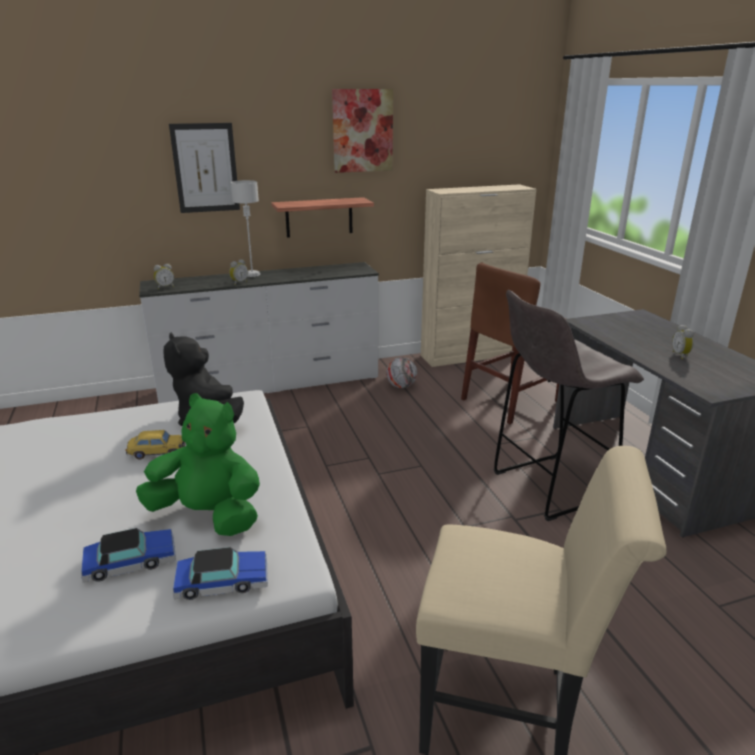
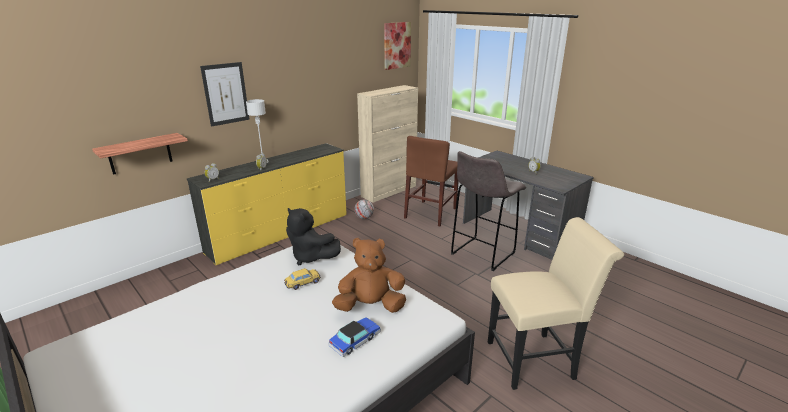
camera: 25 degrees left, 0 degrees up
green plush toy [136,393,260,536] -> brown plush toy [332,238,406,313]
white dresser [139,262,379,403] -> yellow dresser [187,143,347,265]
toy car [173,547,268,600] -> none
shelf [271,197,374,238] -> shelf moved to [92,133,188,175]
picture [332,89,393,173] -> picture moved to [384,22,411,70]

